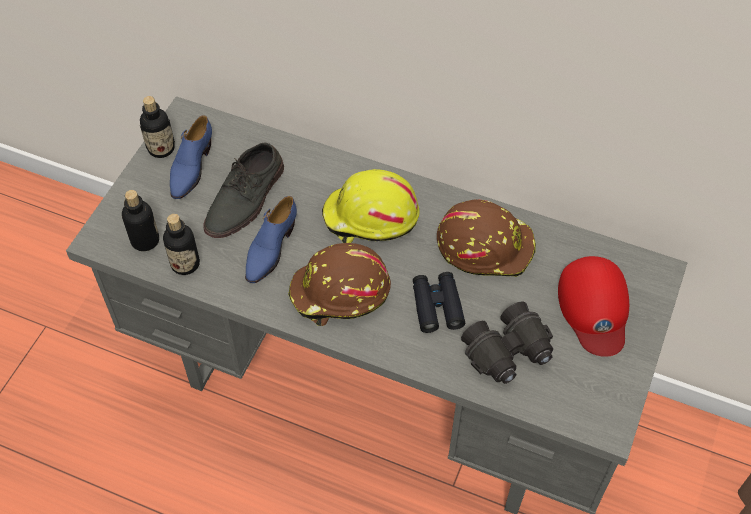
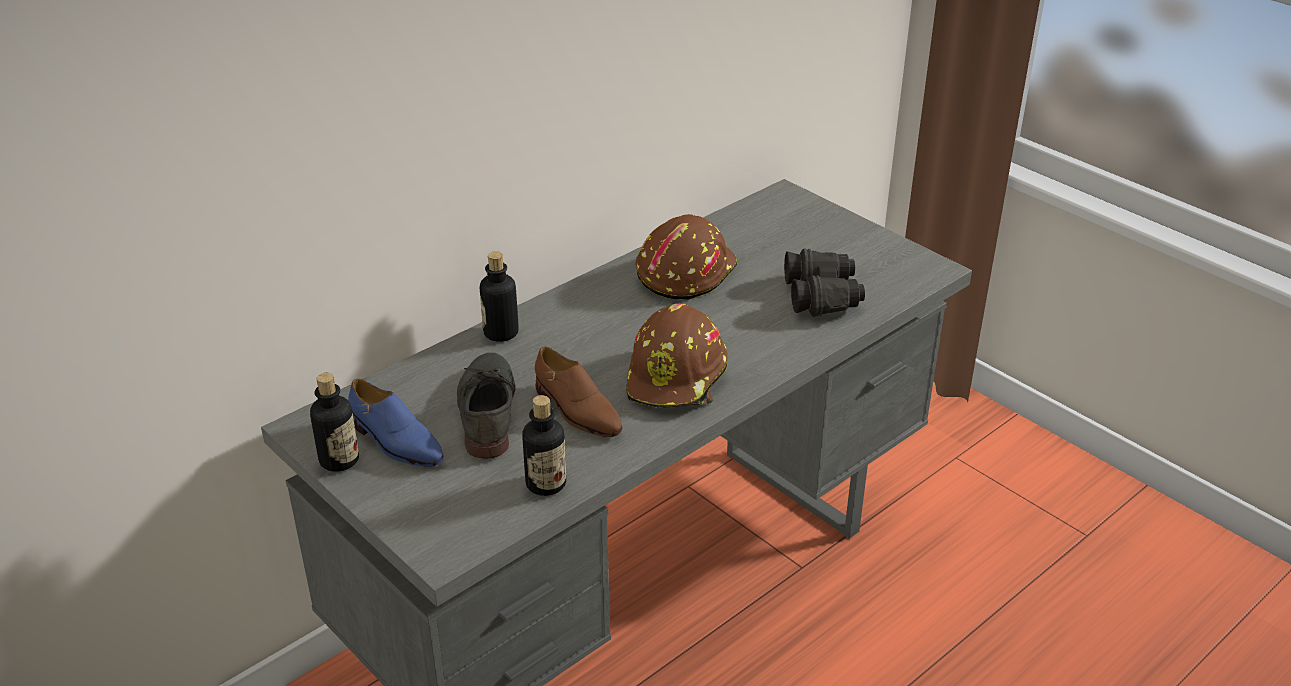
camera: 65 degrees left, 20 degrees down
bottle [122,190,159,251] -> bottle moved to [480,251,519,342]
grey shoe [203,143,284,238] -> grey shoe turned 150 degrees counterclockwise [457,353,515,459]
blue shoe [245,196,297,283] -> brown shoe [535,347,623,437]
yellow hard hat [322,169,420,243] -> none
black binoculars [413,272,465,333] -> none
red cap [558,256,629,357] -> none

